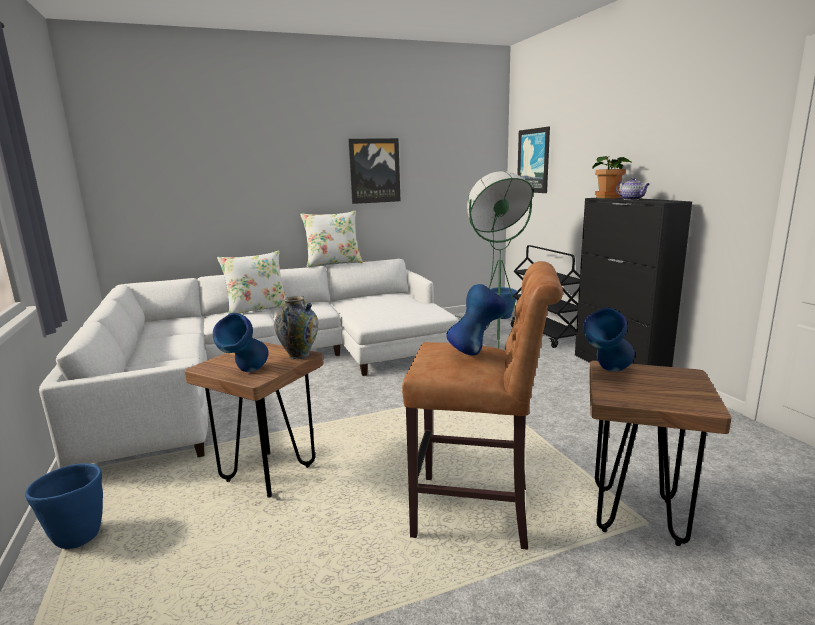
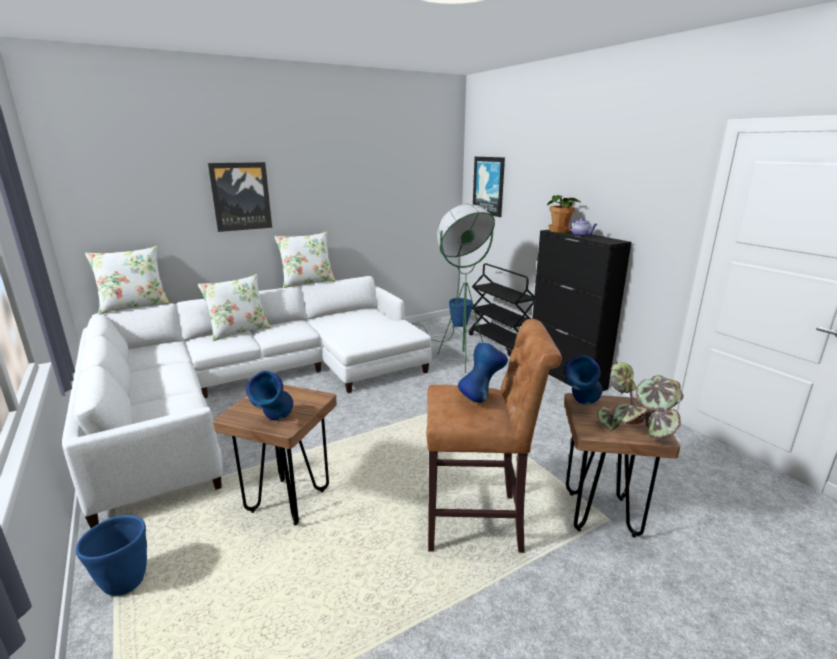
camera: 10 degrees left, 5 degrees up
vase [274,296,319,359] -> none
picture [348,138,401,204] -> picture moved to [208,162,272,232]
none -> white pillow [85,246,170,314]
none -> potted plant [597,362,683,439]

